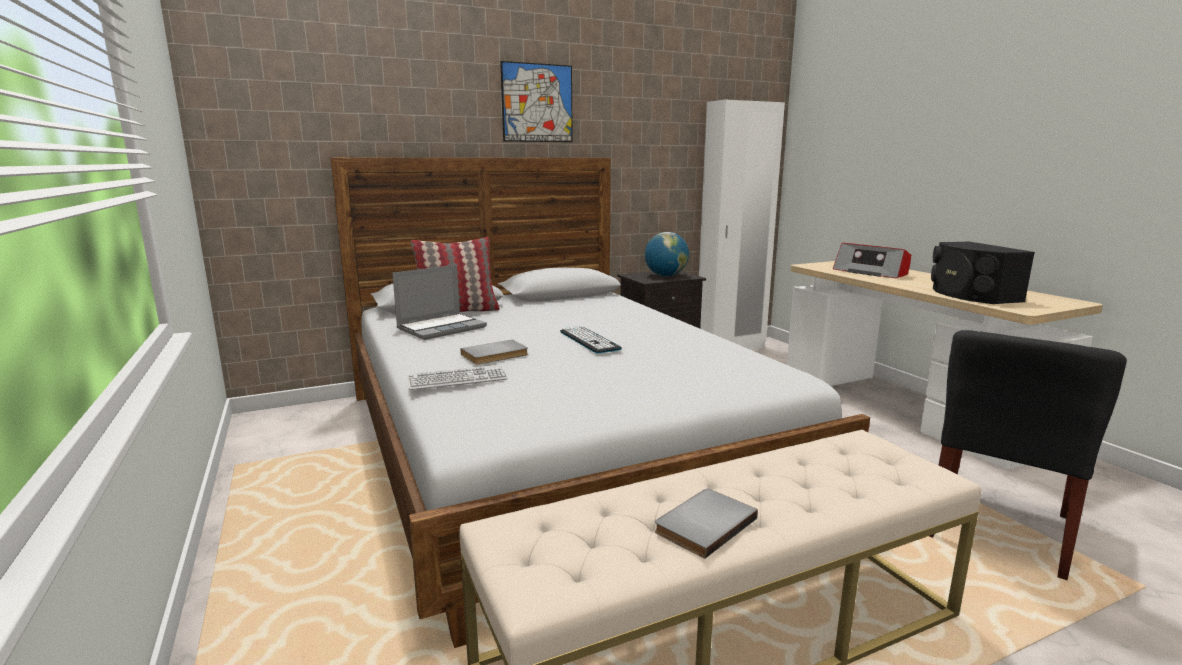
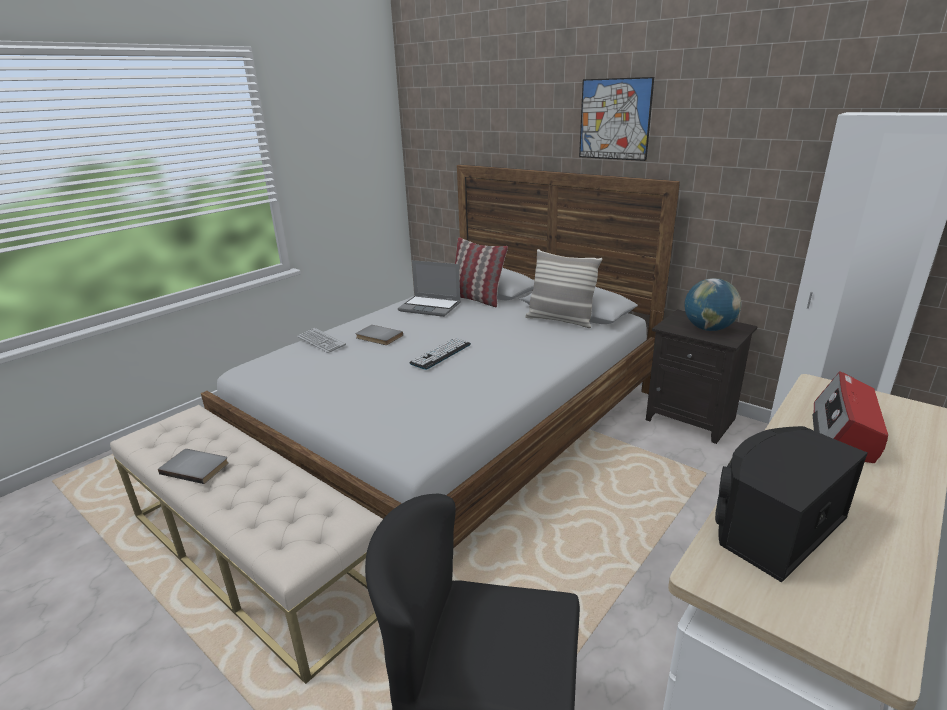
camera: 65 degrees right, 10 degrees up
none -> pillow [525,249,602,328]

